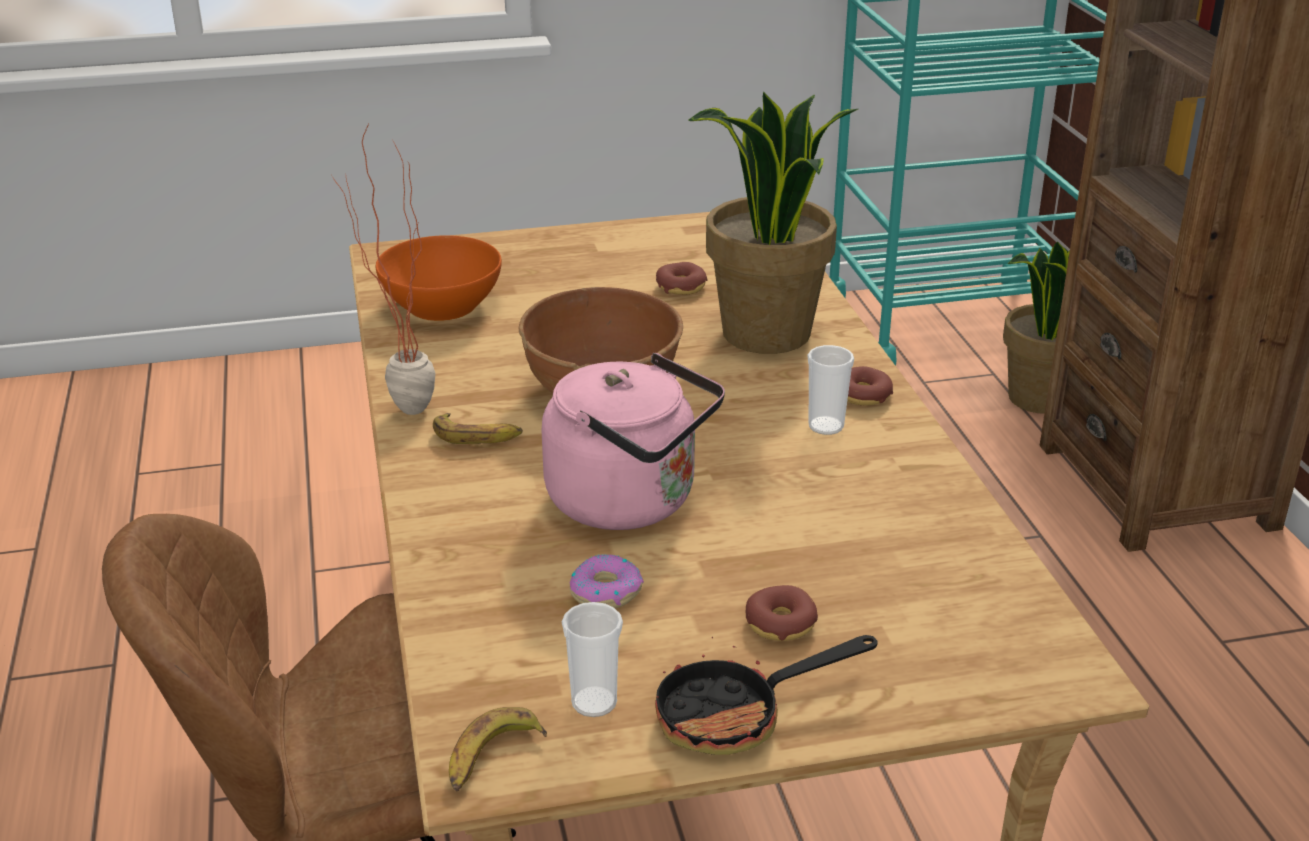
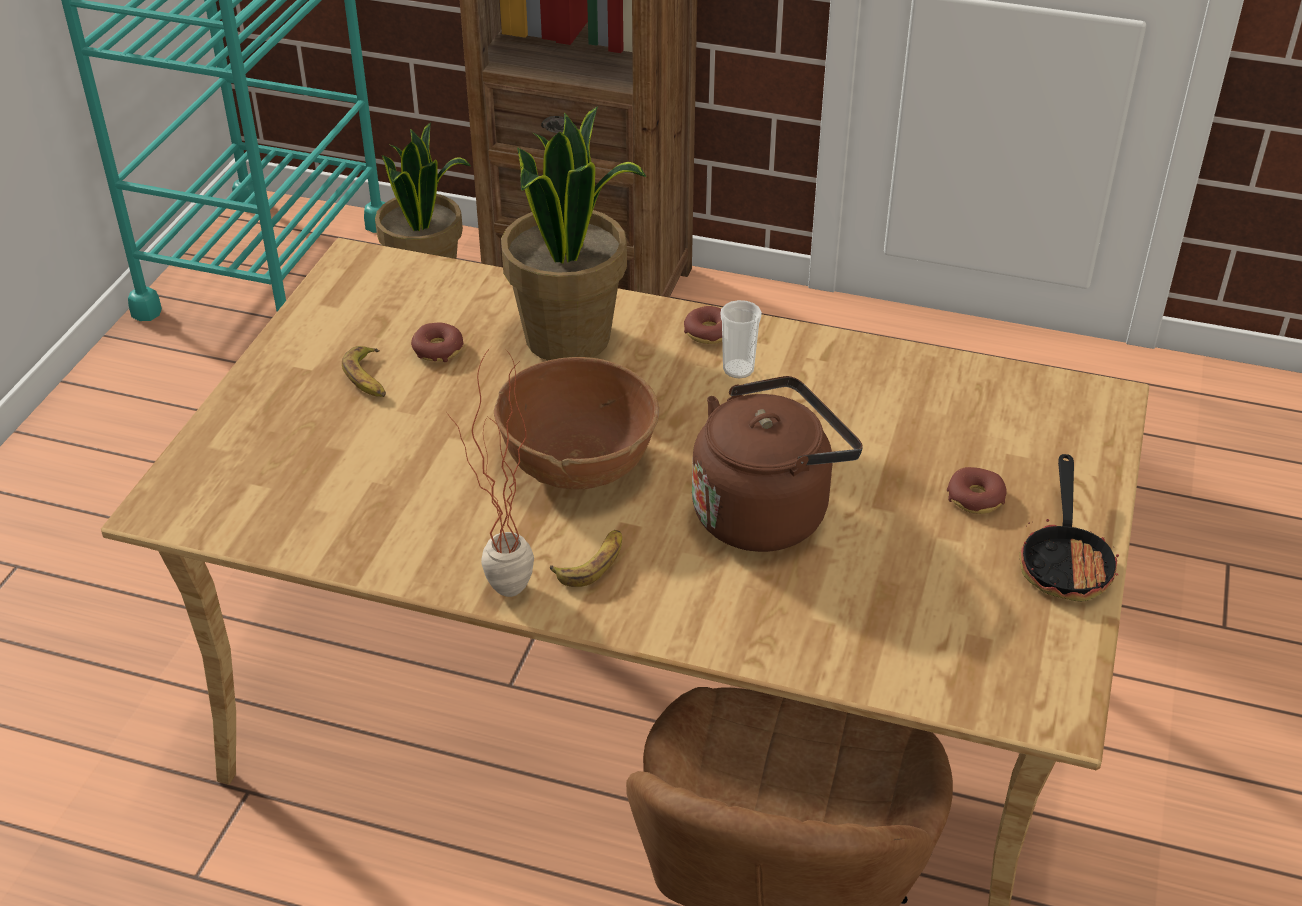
camera: 60 degrees left, 10 degrees up
orange bowl [376,235,502,321] -> none
banana [449,707,547,791] -> banana moved to [342,346,386,397]
pink kettle [542,353,725,530] -> brown kettle [692,376,863,552]
cup [562,602,623,717] -> none
donut [570,554,644,608] -> none

